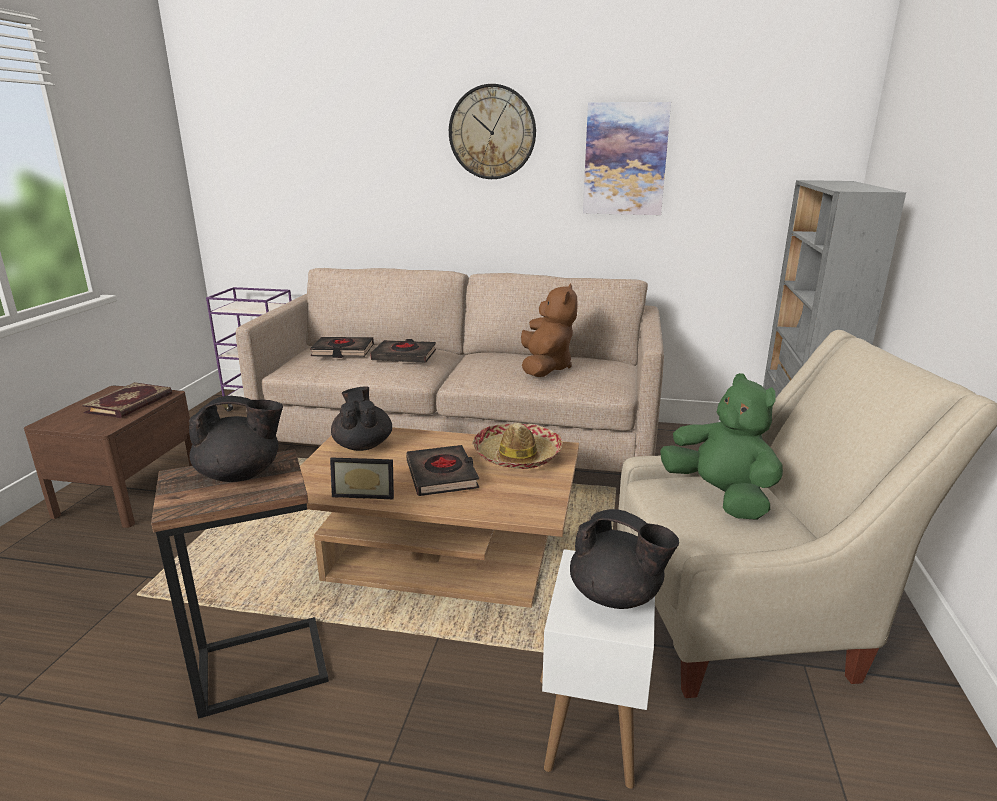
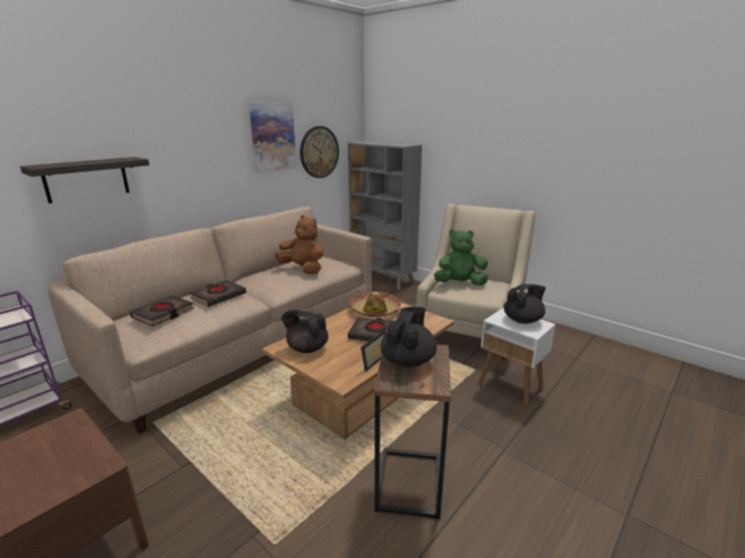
camera: 60 degrees left, 0 degrees up
book [82,382,172,418] -> none
wall clock [449,84,536,179] -> wall clock moved to [300,126,339,178]
none -> shelf [20,157,149,203]

